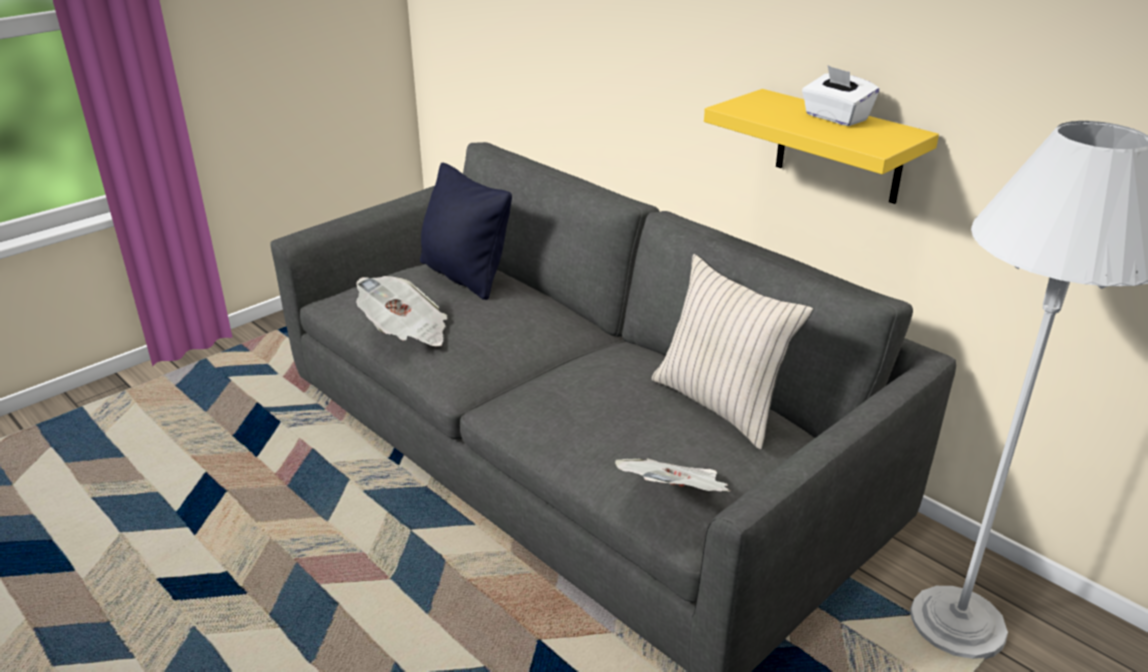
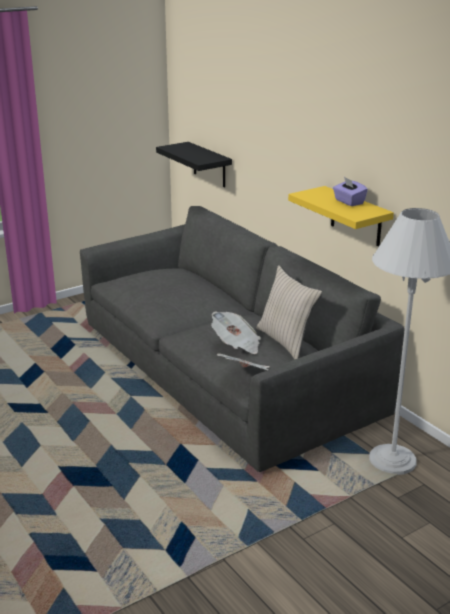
camera: 10 degrees right, 5 degrees down
newspaper [356,276,447,346] -> newspaper moved to [211,311,261,354]
black pillow [420,163,512,300] -> none
white tissue box [802,66,880,126] -> purple tissue box [333,177,368,206]
none -> black shelf [156,142,232,188]

